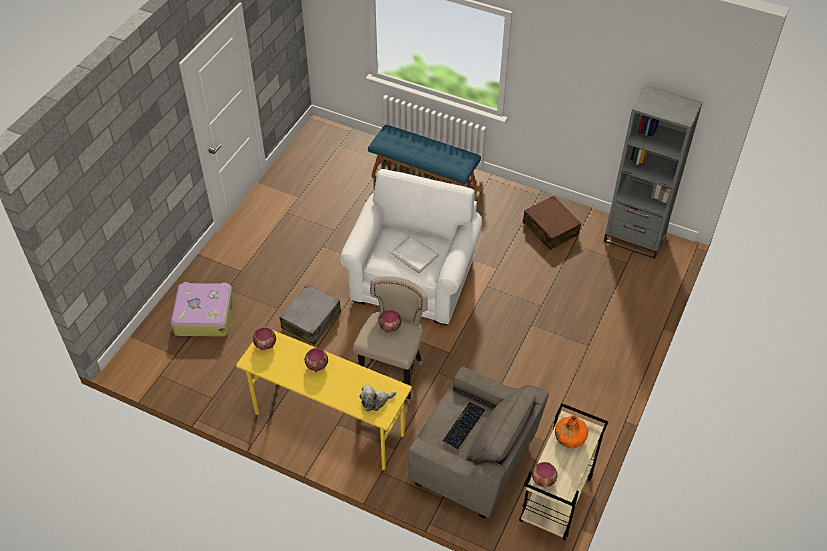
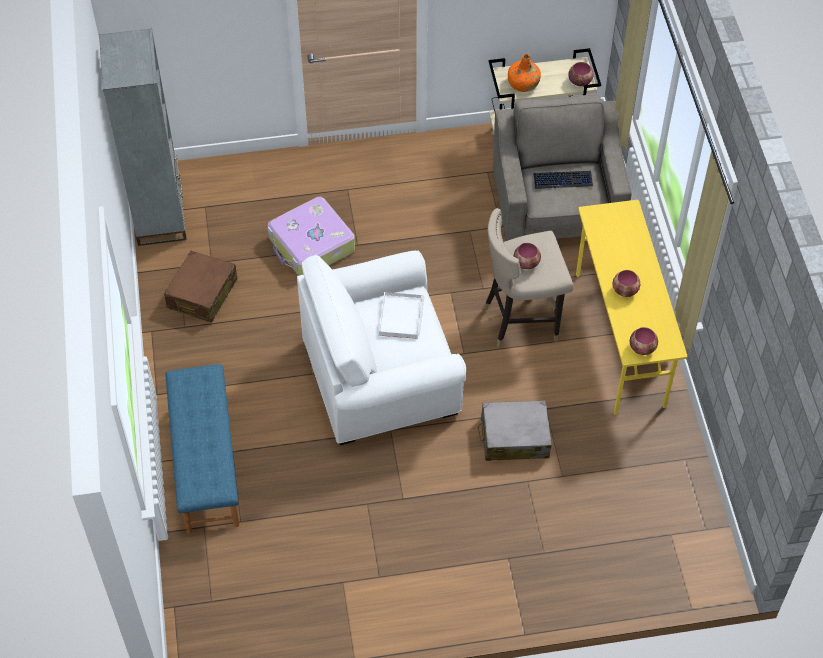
camera: 125 degrees left, 5 degrees up
suitcase [171,282,234,336] -> suitcase moved to [268,197,355,276]
plush toy [359,385,396,411] -> none

